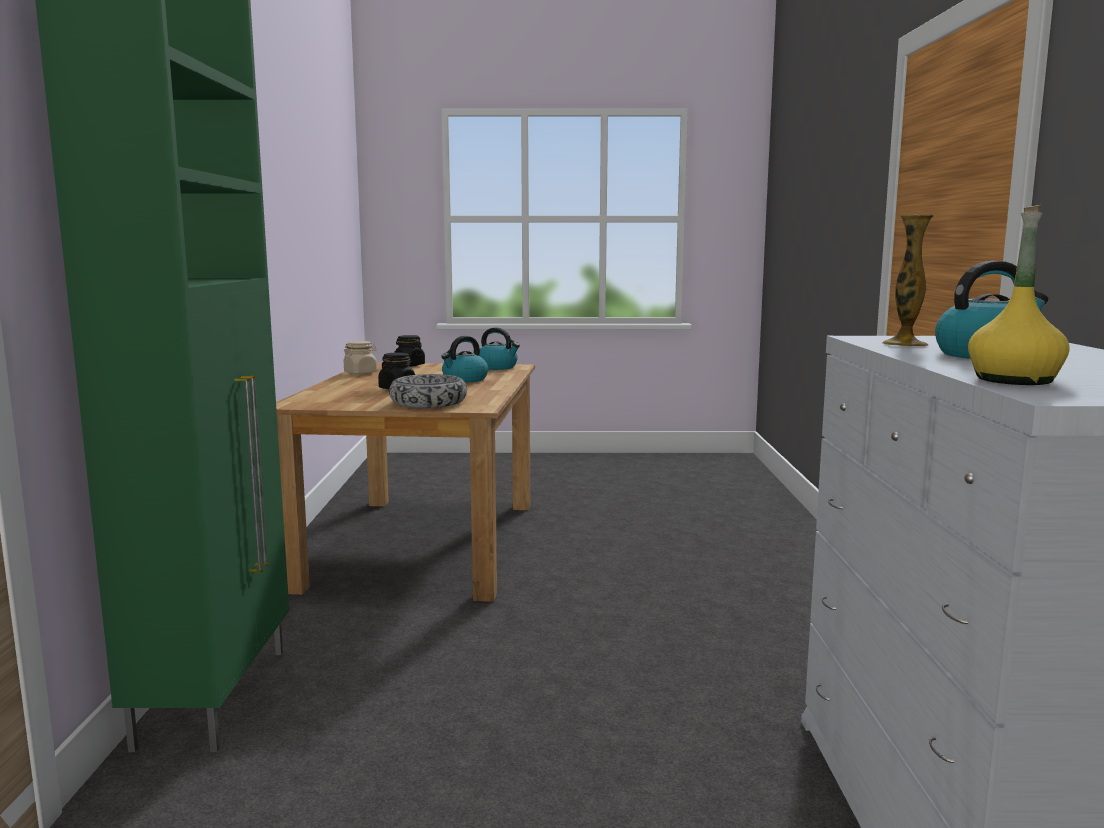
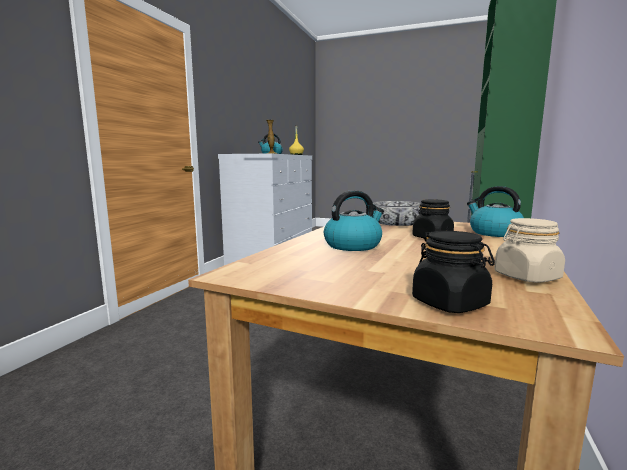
camera: 160 degrees left, 0 degrees up
kettle [479,328,520,370] -> kettle moved to [467,186,524,237]

